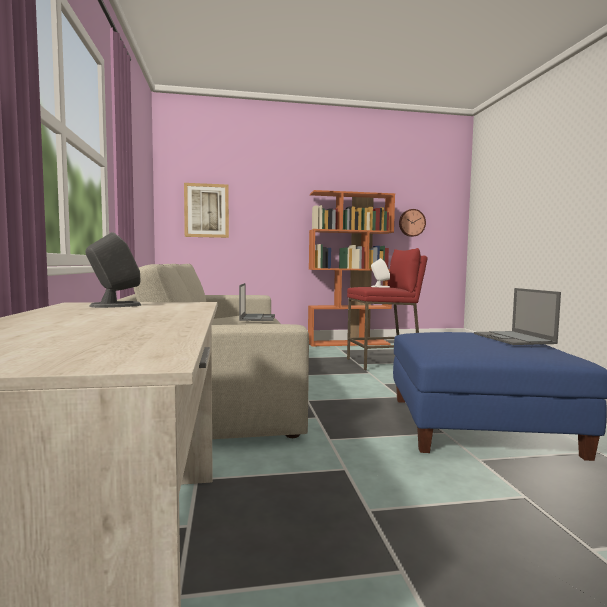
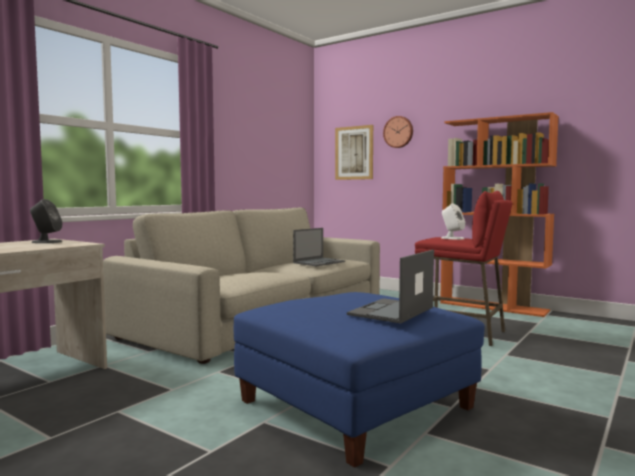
camera: 45 degrees right, 0 degrees up
wall clock [399,209,426,237] -> wall clock moved to [383,116,413,148]

